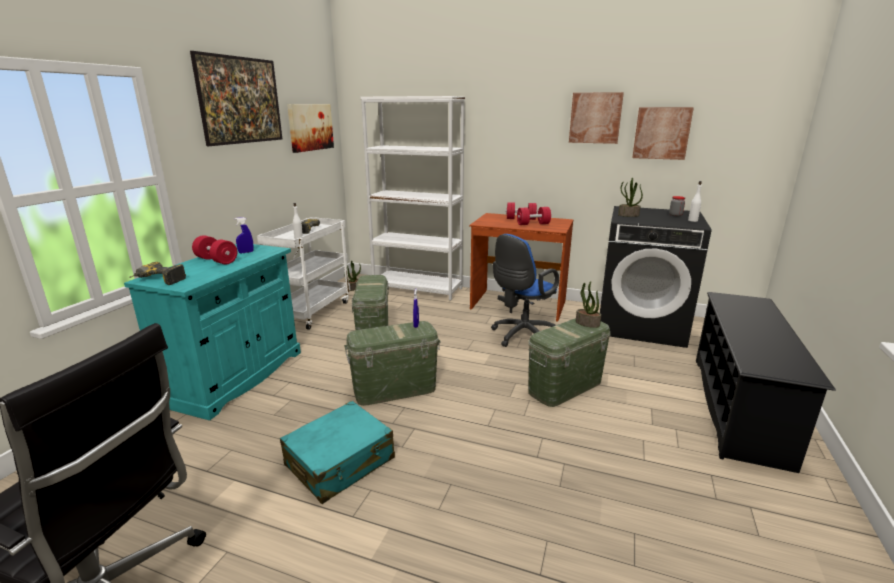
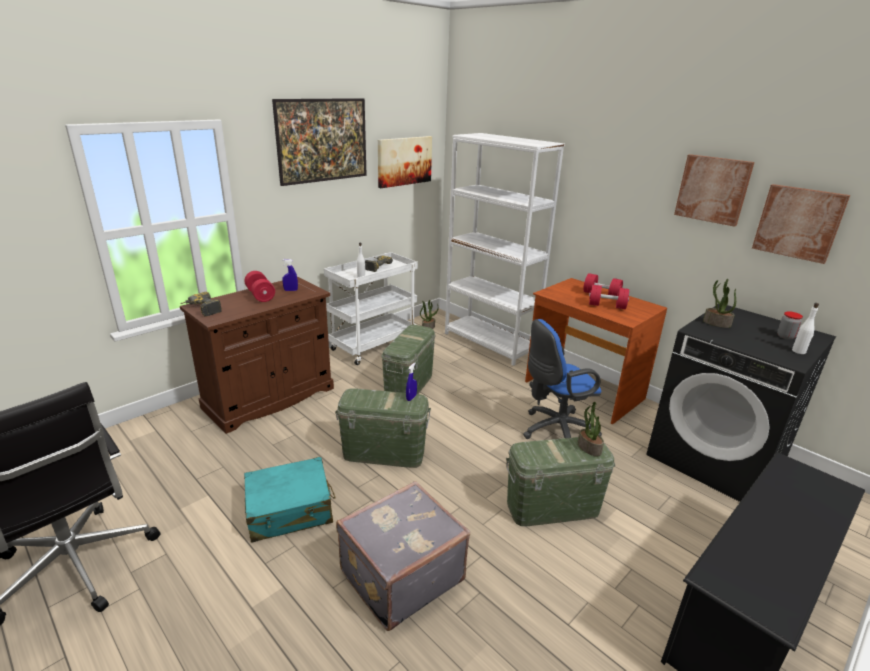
camera: 25 degrees right, 5 degrees up
turquoise cabinet [124,244,301,420] -> brown cabinet [180,277,334,434]
none -> grey suitcase [336,481,470,631]

